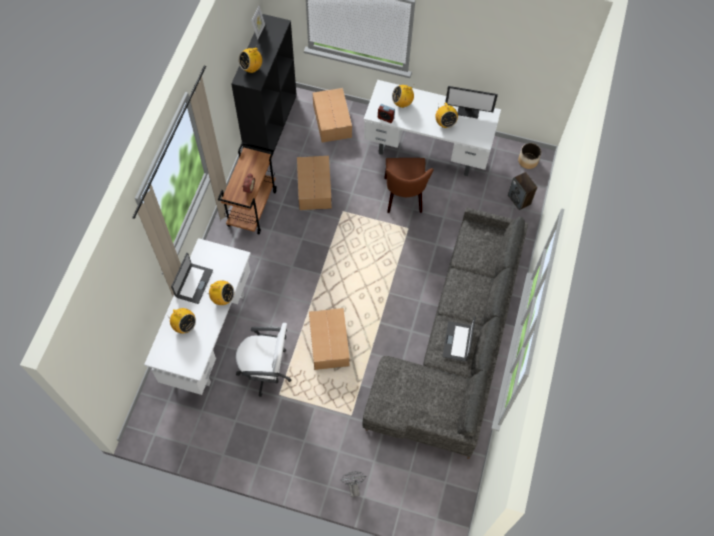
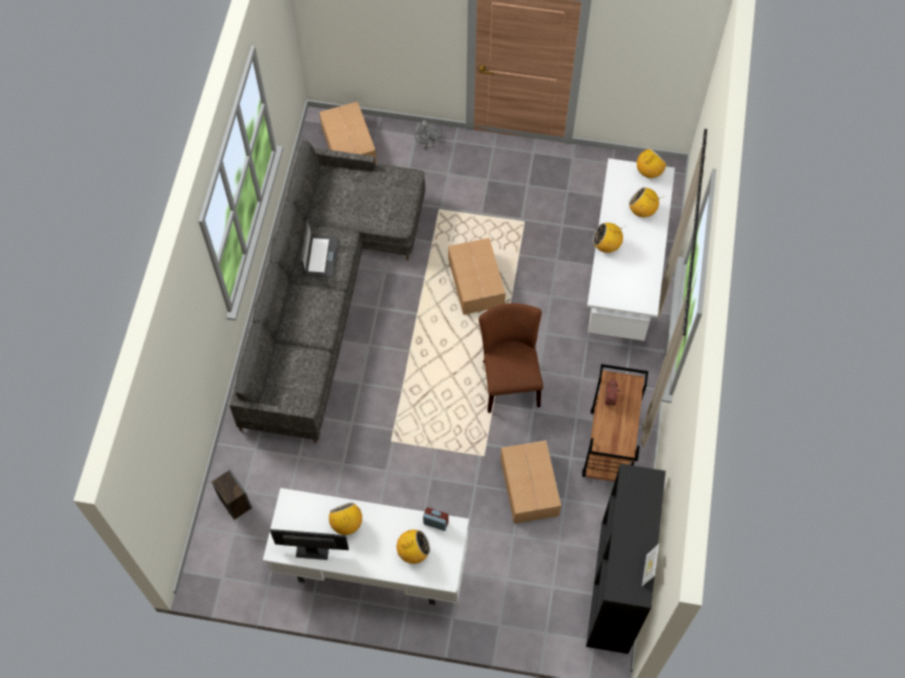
camera: 175 degrees right, 0 degrees up
laptop [171,253,213,304] -> none
white office chair [236,323,291,397] -> none
radio [239,48,262,73] -> radio moved to [637,149,666,178]
cardboard box [313,88,352,143] -> cardboard box moved to [319,102,377,165]
brown chair [384,158,434,213] -> brown chair moved to [479,303,543,413]
planter [518,143,541,169] -> none

